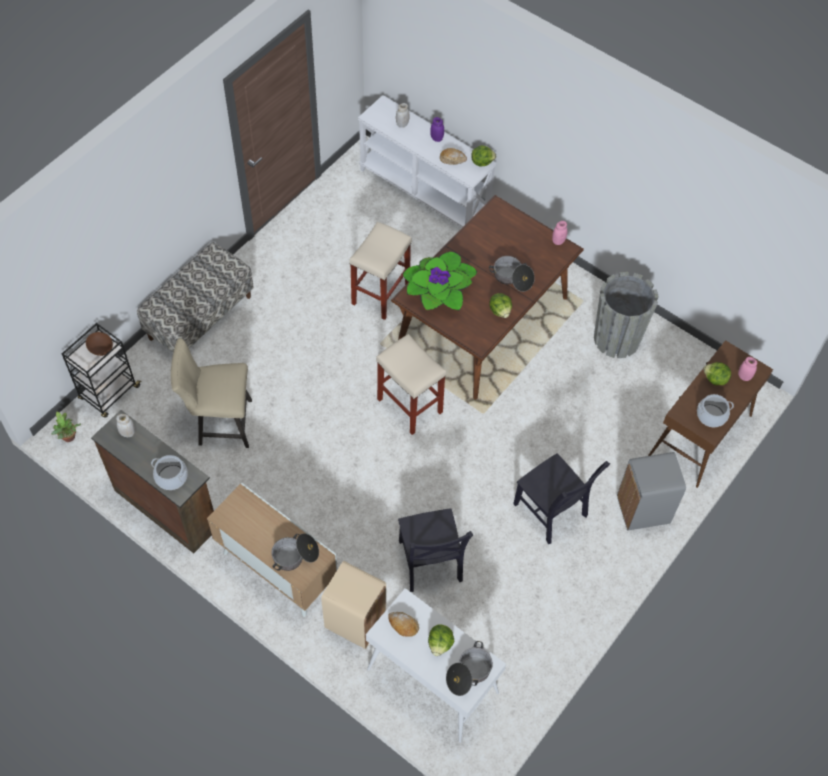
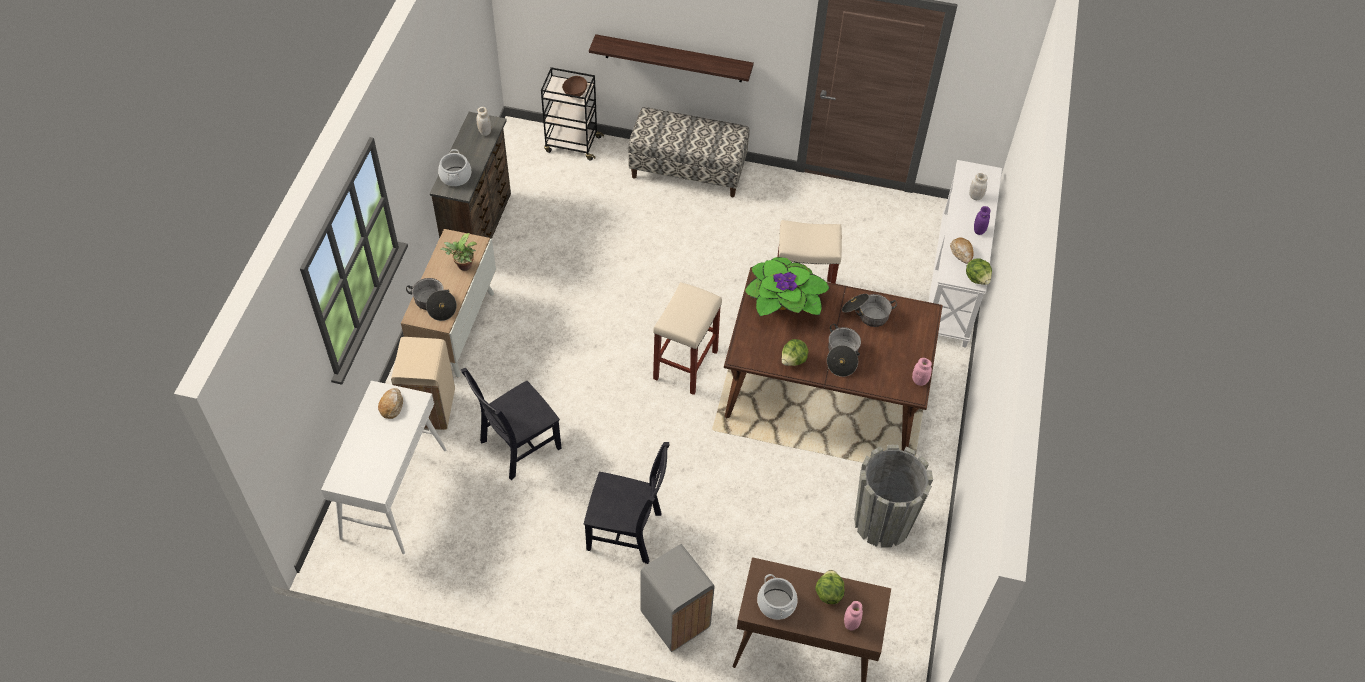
camera: 65 degrees right, 5 degrees down
potted plant [51,411,81,442] -> potted plant moved to [440,233,477,271]
beige chair [171,338,252,448] -> none
lettuce [428,624,455,656] -> none
cooking pot [446,641,493,696] -> cooking pot moved to [842,294,897,327]
black chair [513,454,610,544] -> black chair turned 105 degrees counterclockwise [584,442,669,564]
none -> shelf [589,34,754,82]

